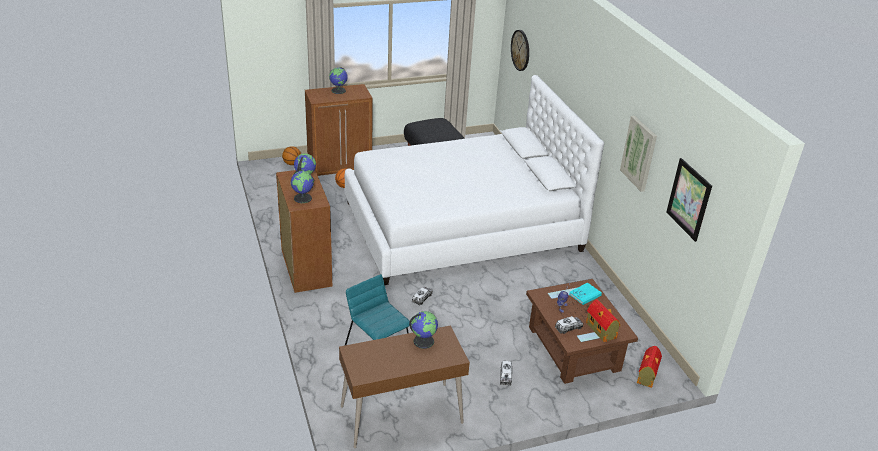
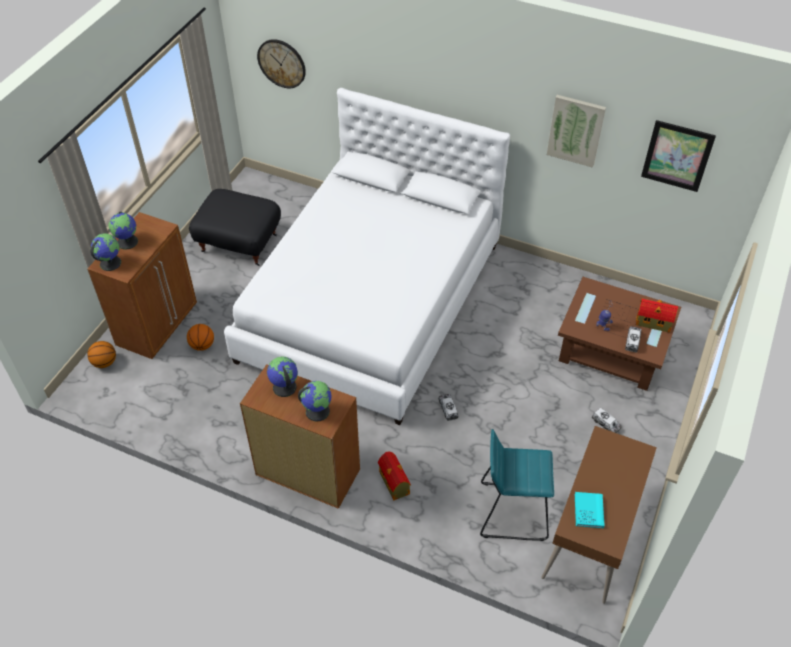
camera: 45 degrees left, 15 degrees up
globe [409,311,438,349] -> globe moved to [90,233,121,271]
turquoise book [569,283,602,305] -> turquoise book moved to [575,492,605,528]
toy house [637,346,662,388] -> toy house moved to [378,451,411,501]

